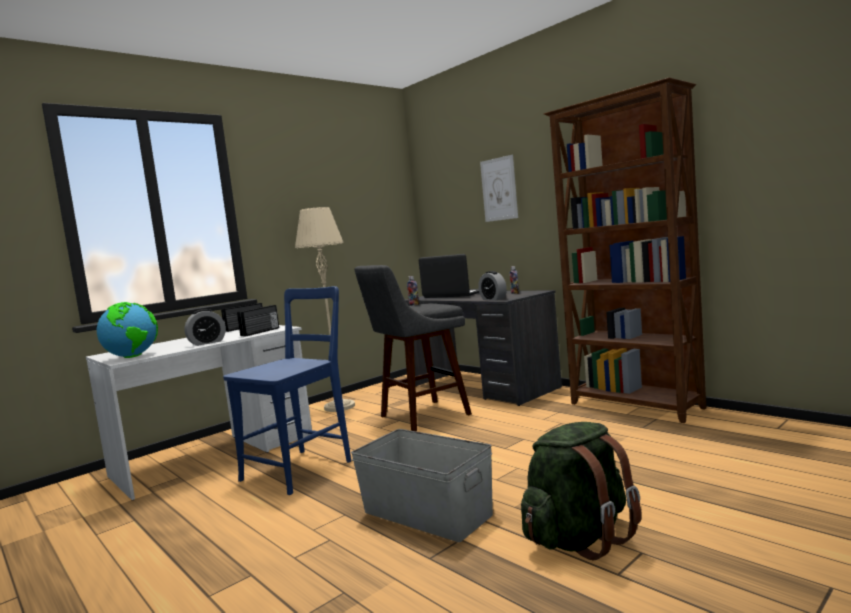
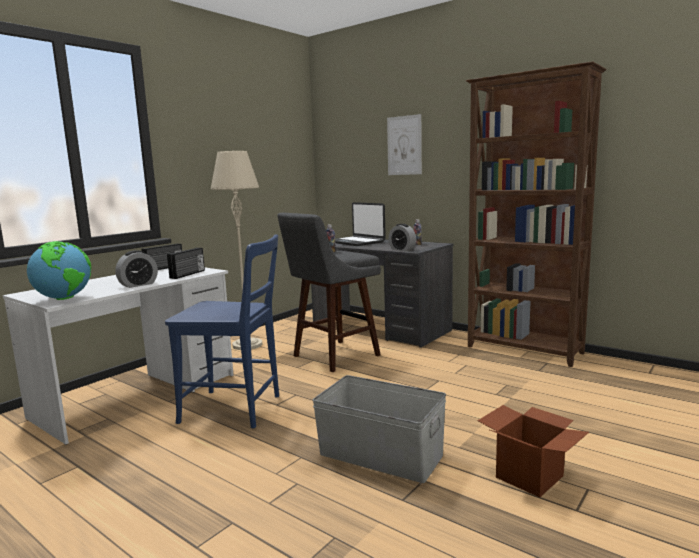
camera: 10 degrees left, 5 degrees up
blue chair [223,286,351,495] -> blue chair turned 75 degrees clockwise [165,235,279,428]
laptop [419,254,479,298] -> laptop turned 150 degrees counterclockwise [335,202,386,246]
green backpack [521,422,642,560] -> cardboard box [477,405,589,497]

